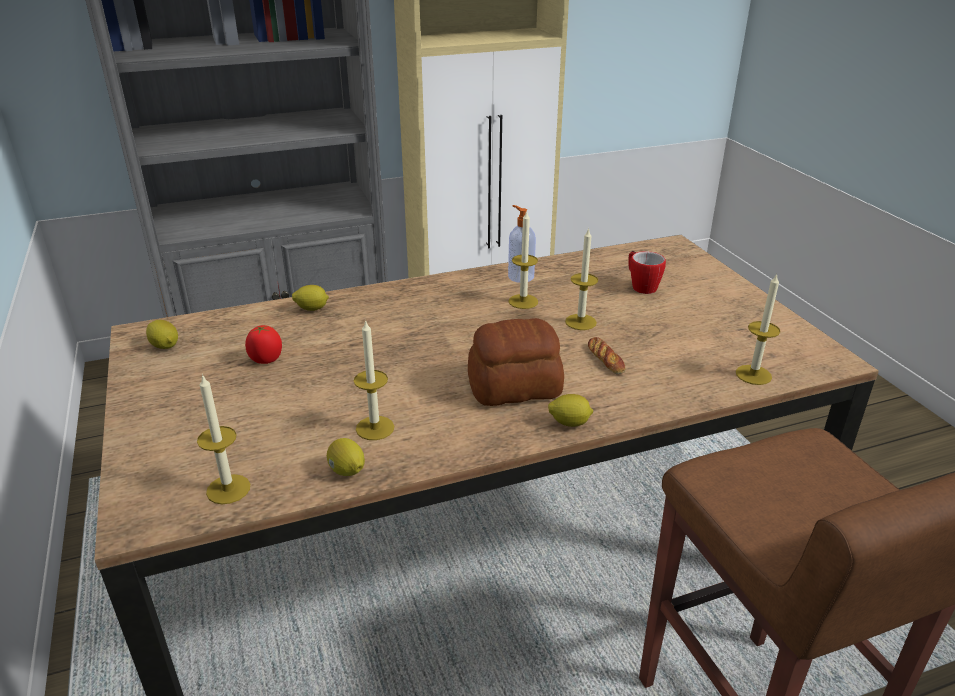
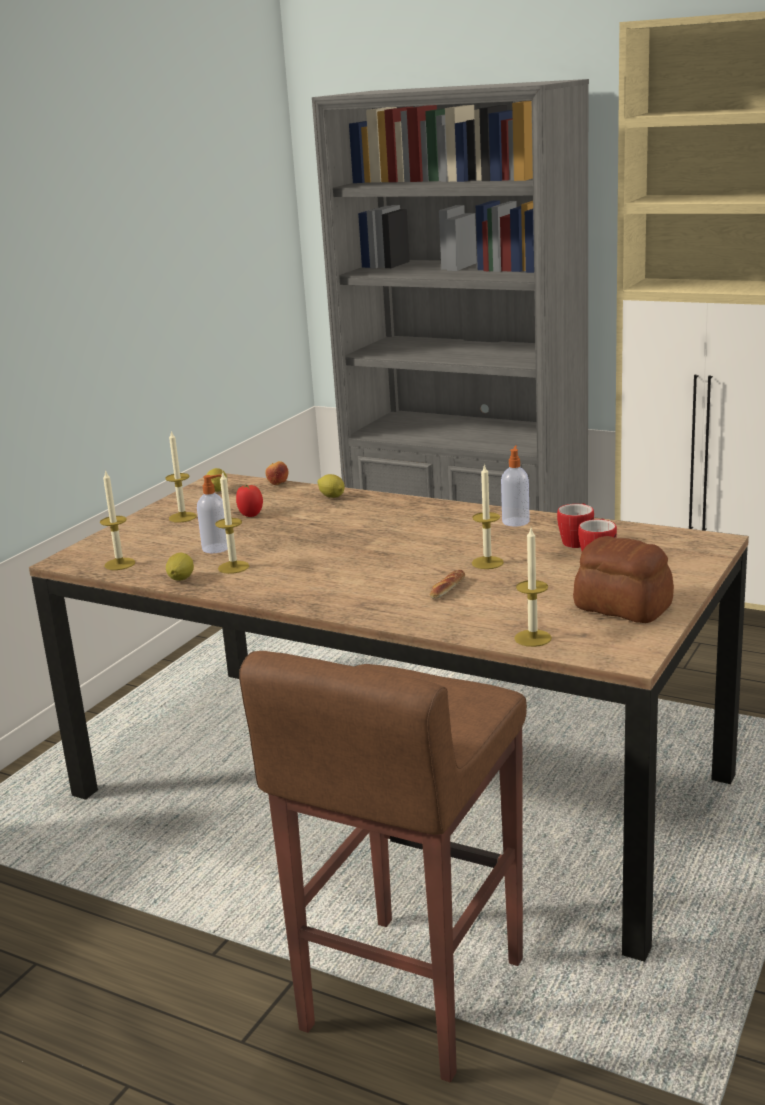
camera: 50 degrees right, 10 degrees down
bread [468,318,564,406] -> bread moved to [573,536,674,623]
candle [508,210,538,309] -> candle moved to [166,430,197,523]
lemon [548,394,593,427] -> none
none -> soap dispenser [197,475,228,553]
none -> apple [265,461,288,485]
none -> mug [557,503,594,548]

